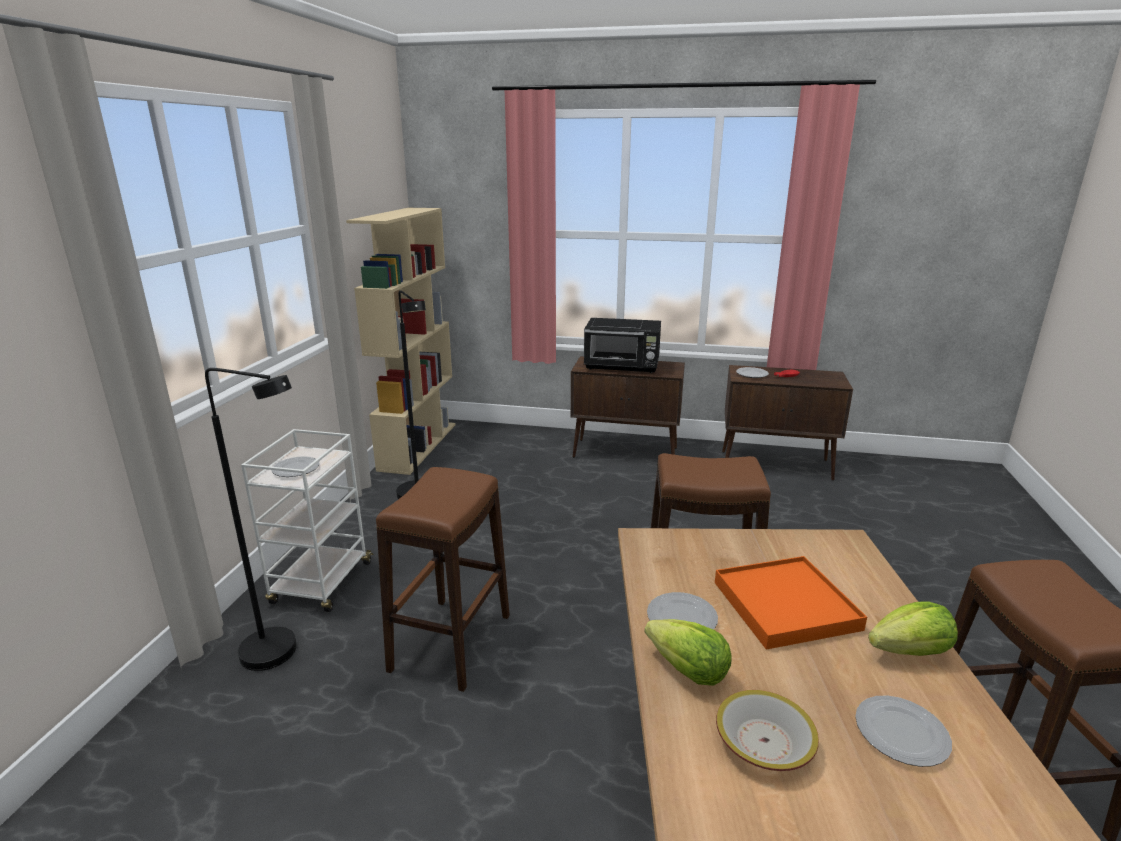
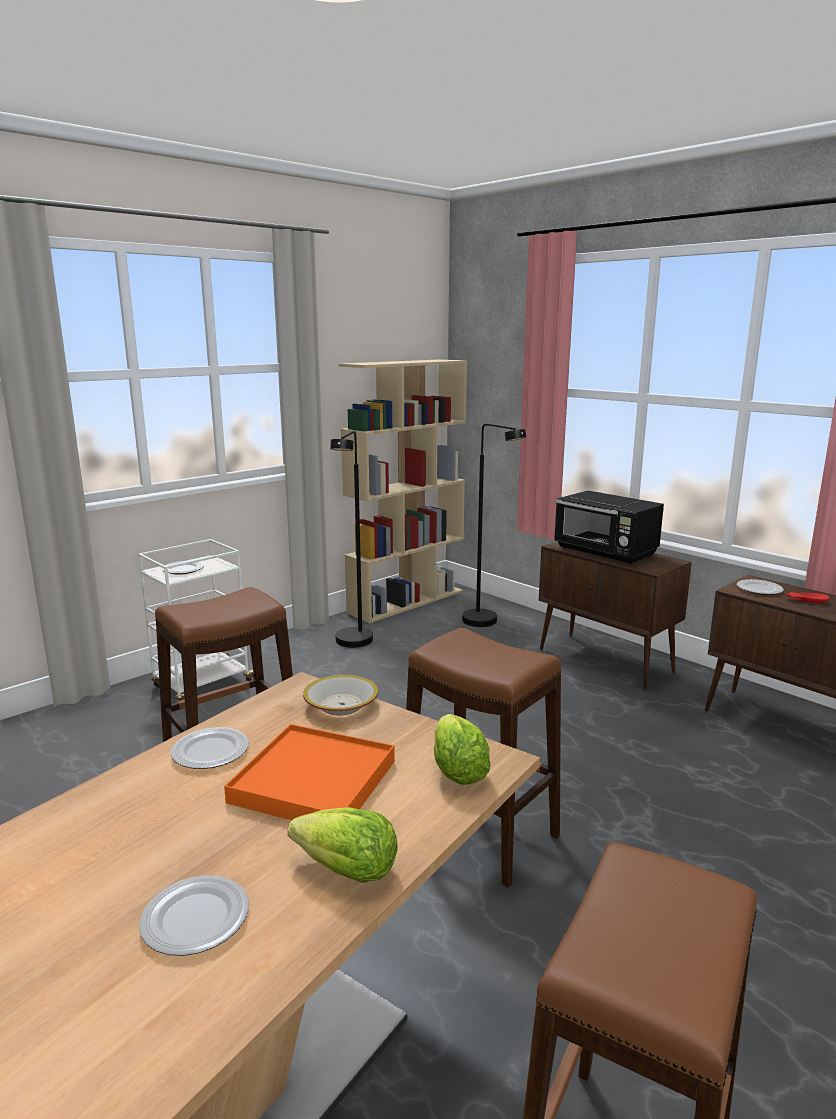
camera: 35 degrees right, 5 degrees down
black floor lamp [205,368,297,671] -> black floor lamp moved to [462,424,526,627]
lettuce [645,619,731,686] -> lettuce moved to [434,714,491,785]
bowl [716,690,819,771] -> bowl moved to [303,675,378,715]

